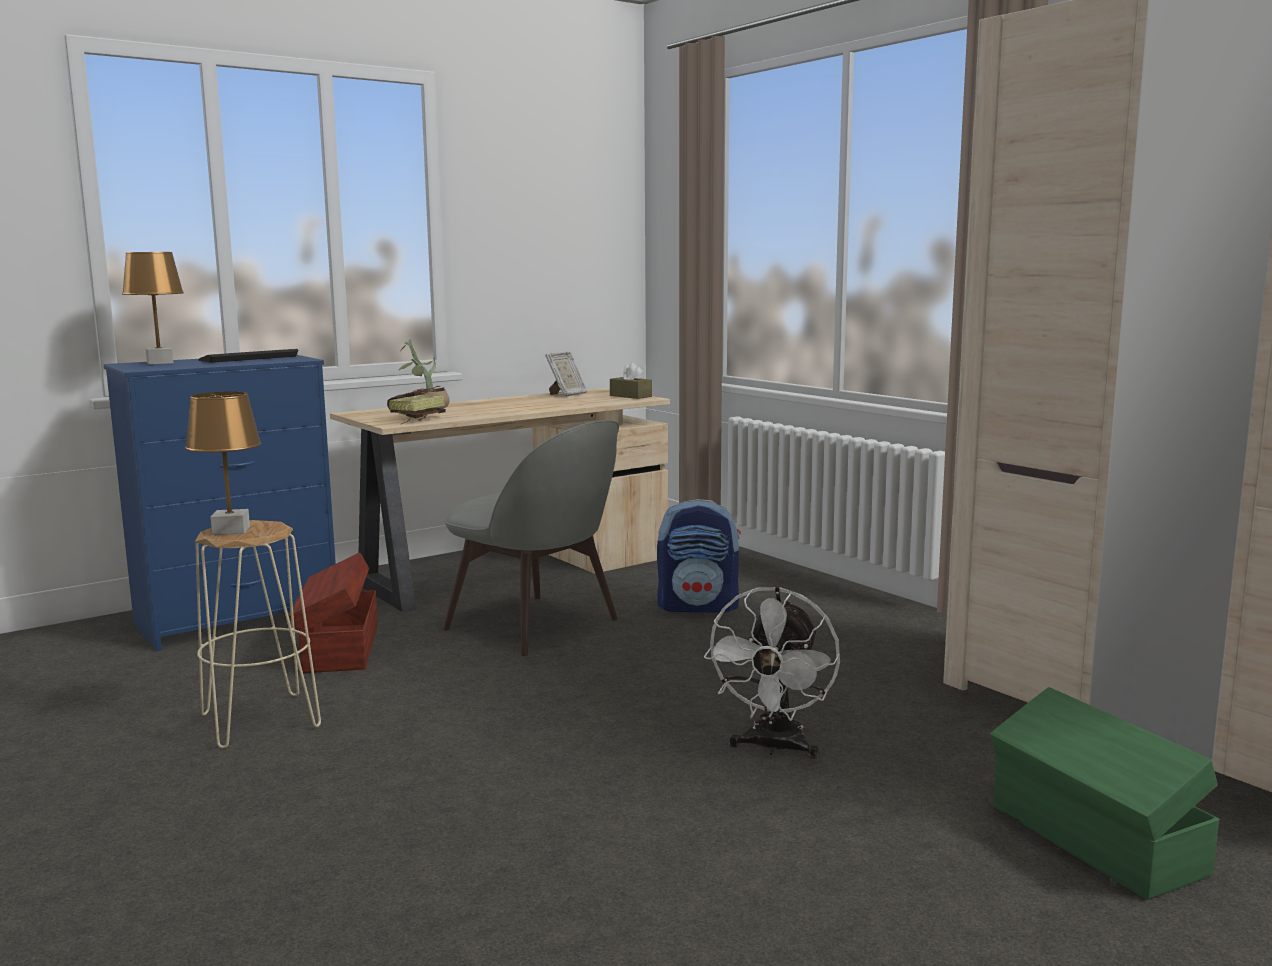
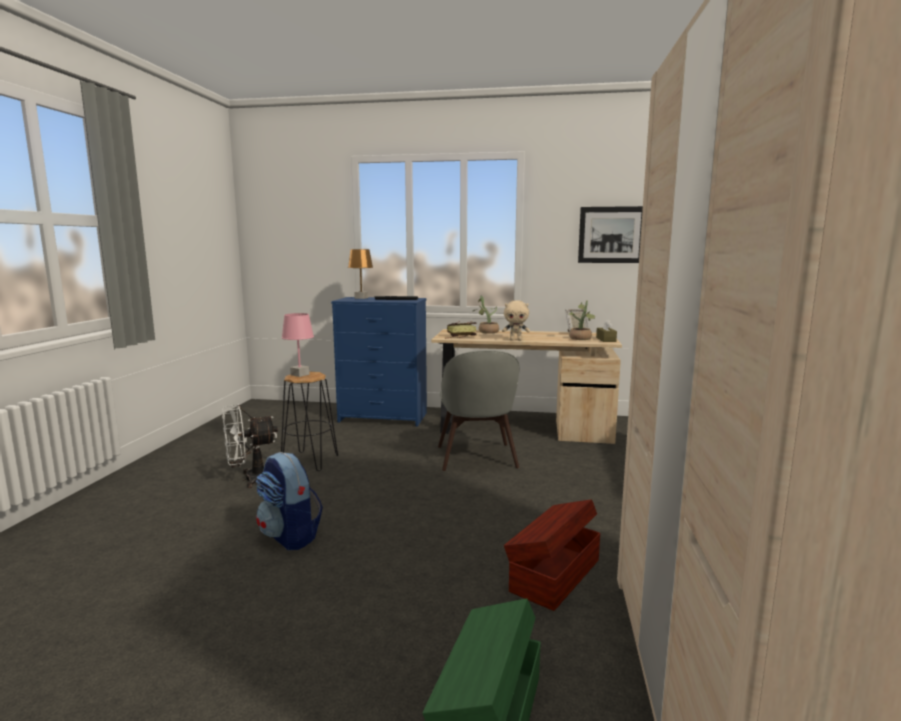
camera: 45 degrees right, 0 degrees up
brown table lamp [185,391,261,535] -> pink table lamp [281,313,314,377]
beige stool [195,520,321,749] -> black stool [281,372,338,471]
brown storage box [288,553,378,673] -> brown storage box moved to [504,499,600,611]
backpack [657,499,741,613] -> backpack moved to [256,452,323,550]
white fan [704,586,840,759] -> white fan moved to [222,404,278,488]
none -> beige plush toy [502,300,530,341]
none -> potted plant [569,300,595,340]
none -> picture [578,206,643,263]

